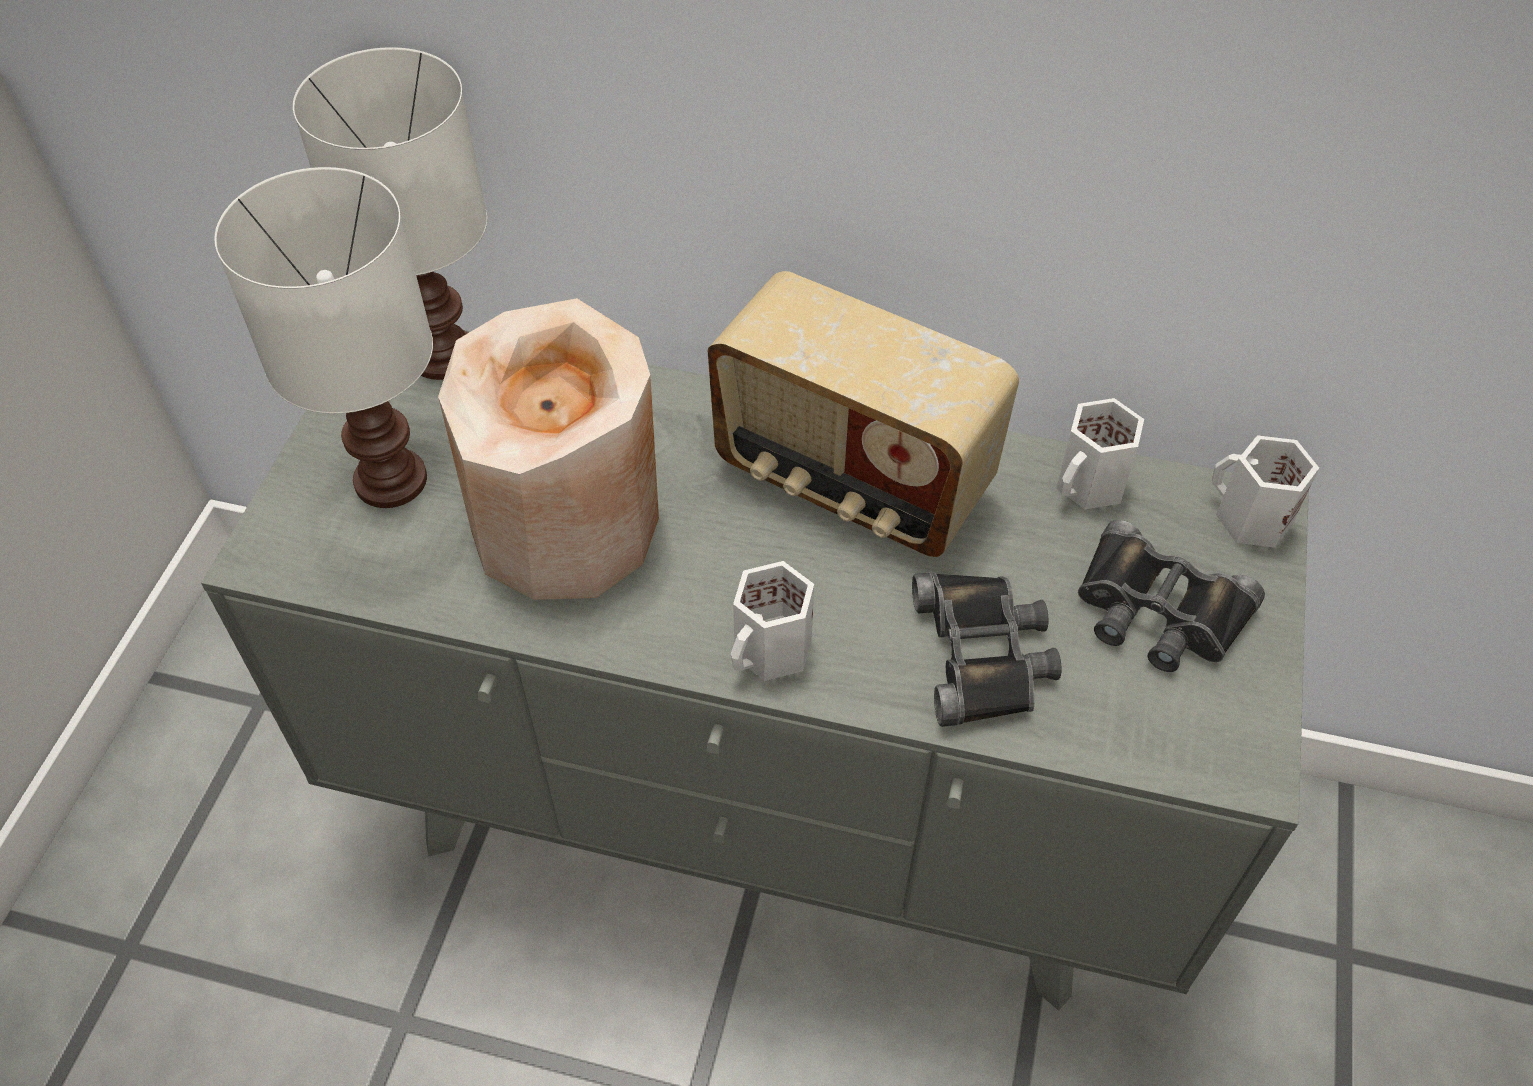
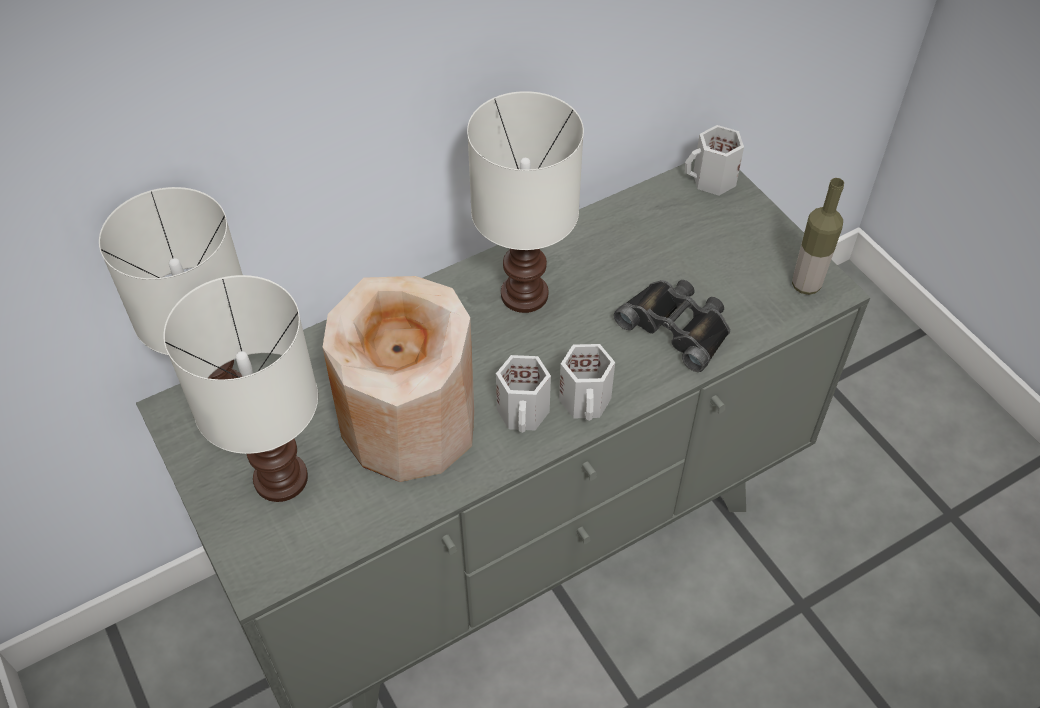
camera: 45 degrees left, 0 degrees up
radio [708,271,1019,557] -> white table lamp [467,91,584,313]
white mug [1057,398,1144,509] -> white mug moved to [496,355,551,433]
black binoculars [1078,520,1265,672] -> none
none -> bottle [792,178,844,295]

